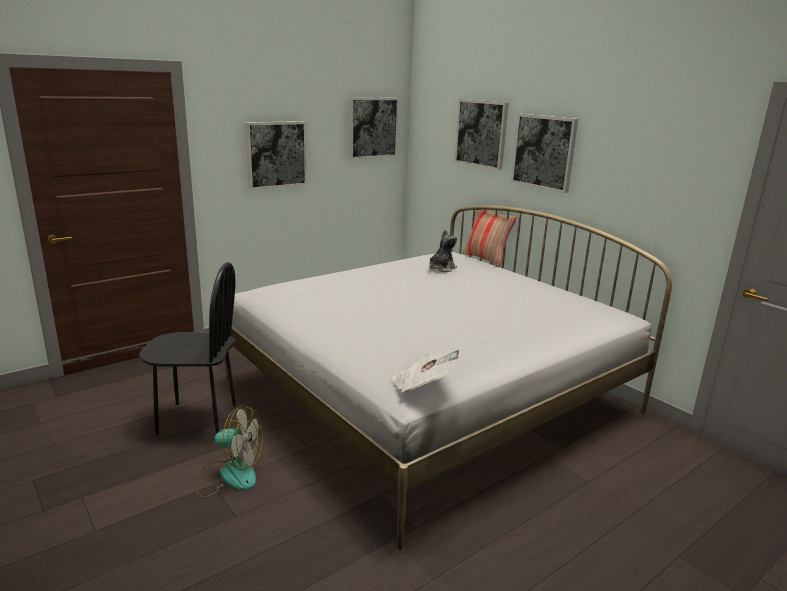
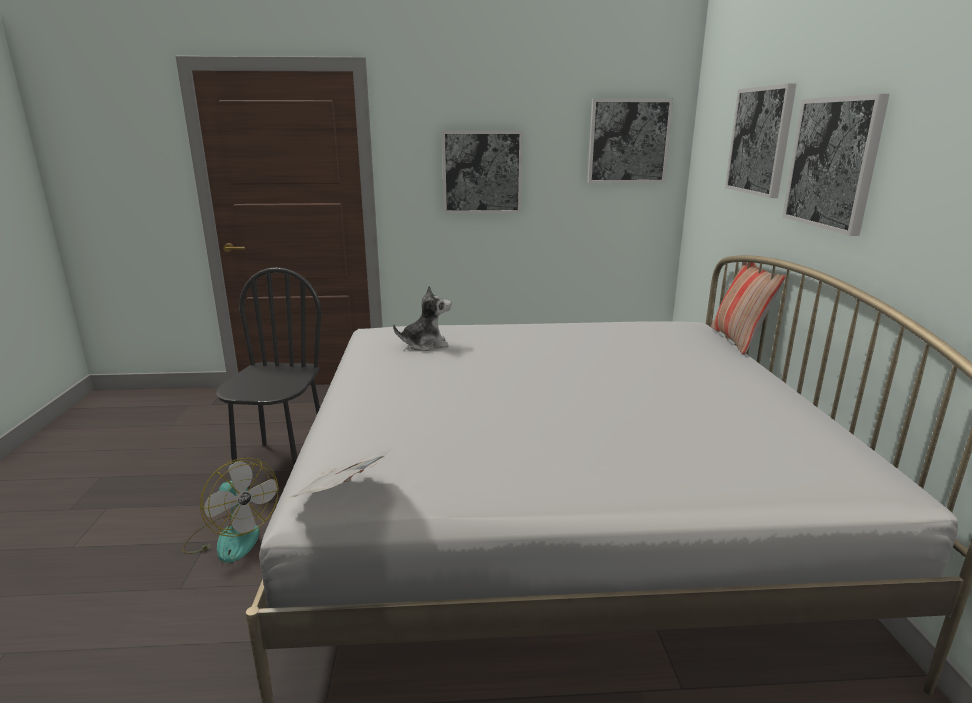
camera: 35 degrees right, 0 degrees up
black chair [139,262,236,434] -> black chair turned 120 degrees counterclockwise [216,267,322,467]
plush toy [429,230,457,272] -> plush toy moved to [393,286,451,351]

